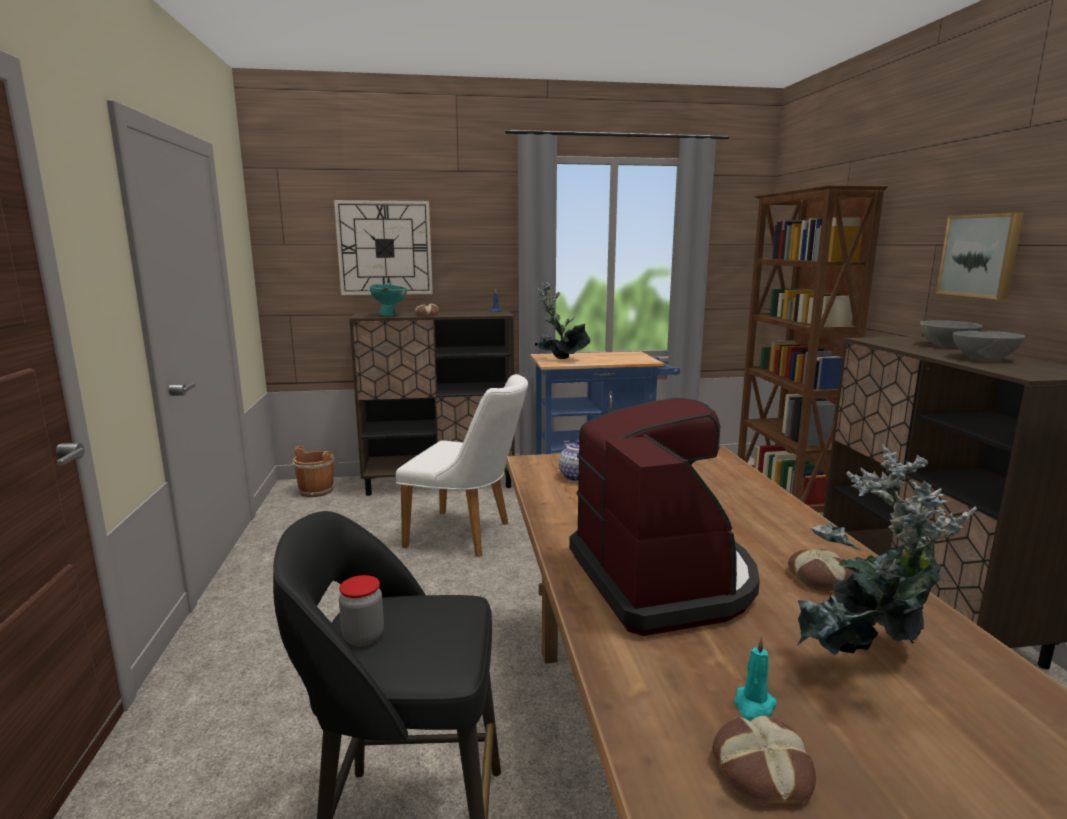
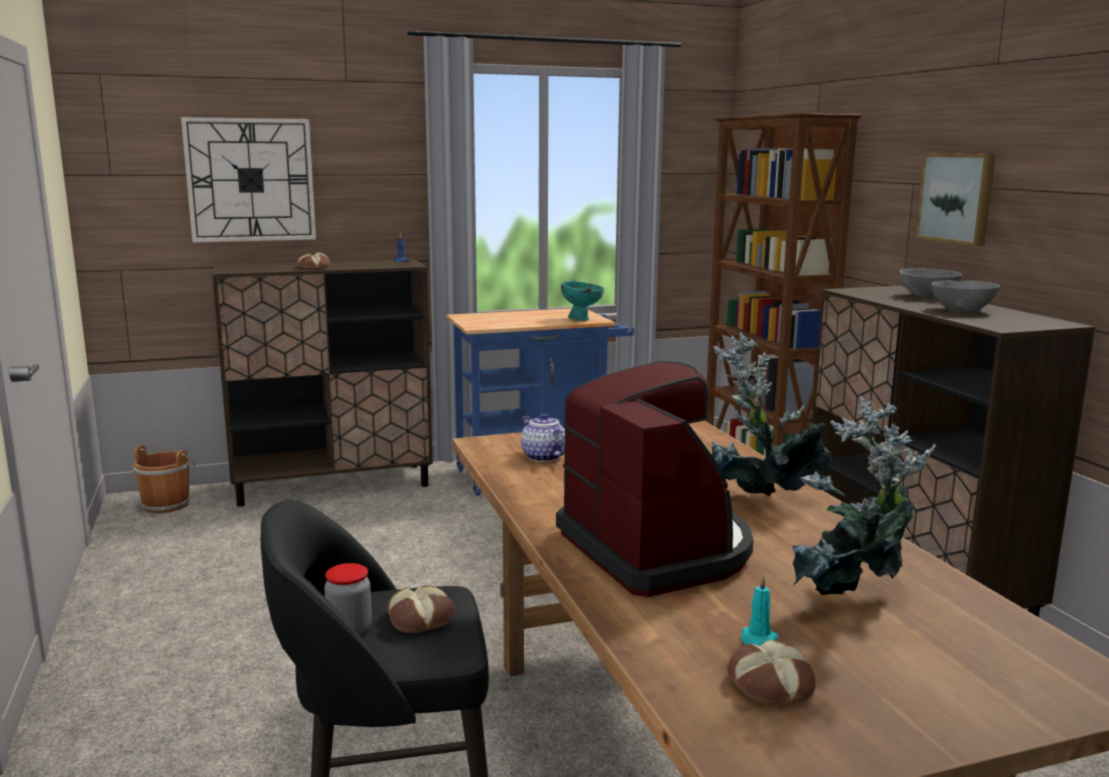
camera: 10 degrees left, 0 degrees up
turquoise bowl [370,282,407,316] -> turquoise bowl moved to [561,279,604,321]
white chair [396,374,528,557] -> none
potted plant [535,282,590,359] -> potted plant moved to [712,332,832,496]
bread [788,549,855,592] -> bread moved to [387,585,455,633]

